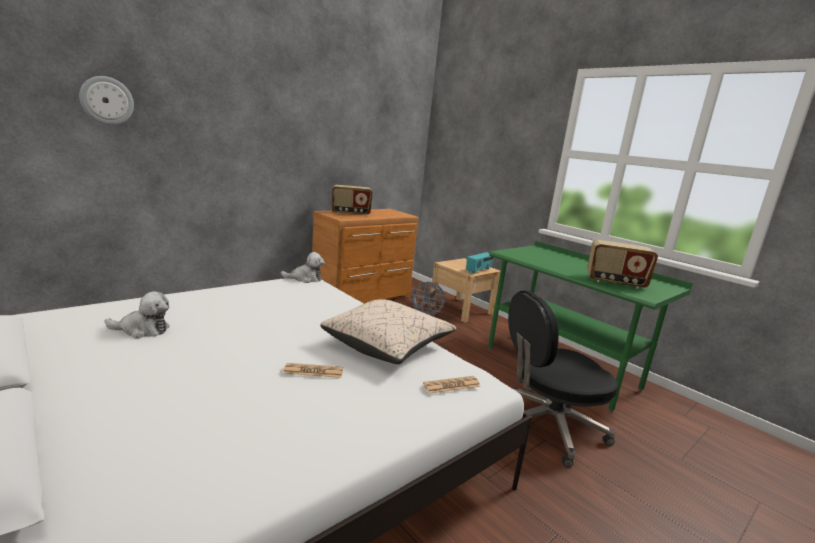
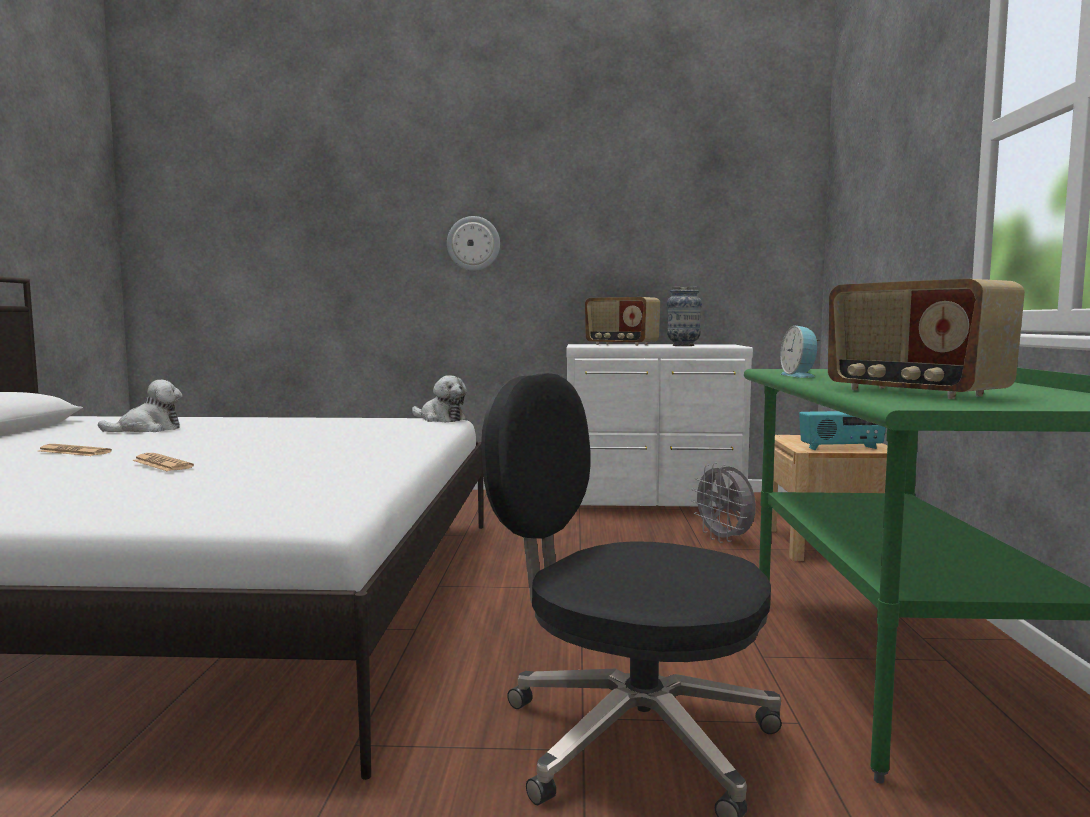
camera: 45 degrees right, 10 degrees down
wall clock [79,76,134,125] -> wall clock moved to [447,216,500,271]
plush toy [105,291,170,338] -> plush toy turned 75 degrees counterclockwise [98,380,183,432]
brown dresser [312,209,419,303] -> white dresser [566,344,753,514]
beige pillow [321,299,456,364] -> none
newspaper [423,376,481,393] -> newspaper moved to [38,444,112,456]
none -> vase [667,286,702,346]
none -> alarm clock [780,326,820,378]

